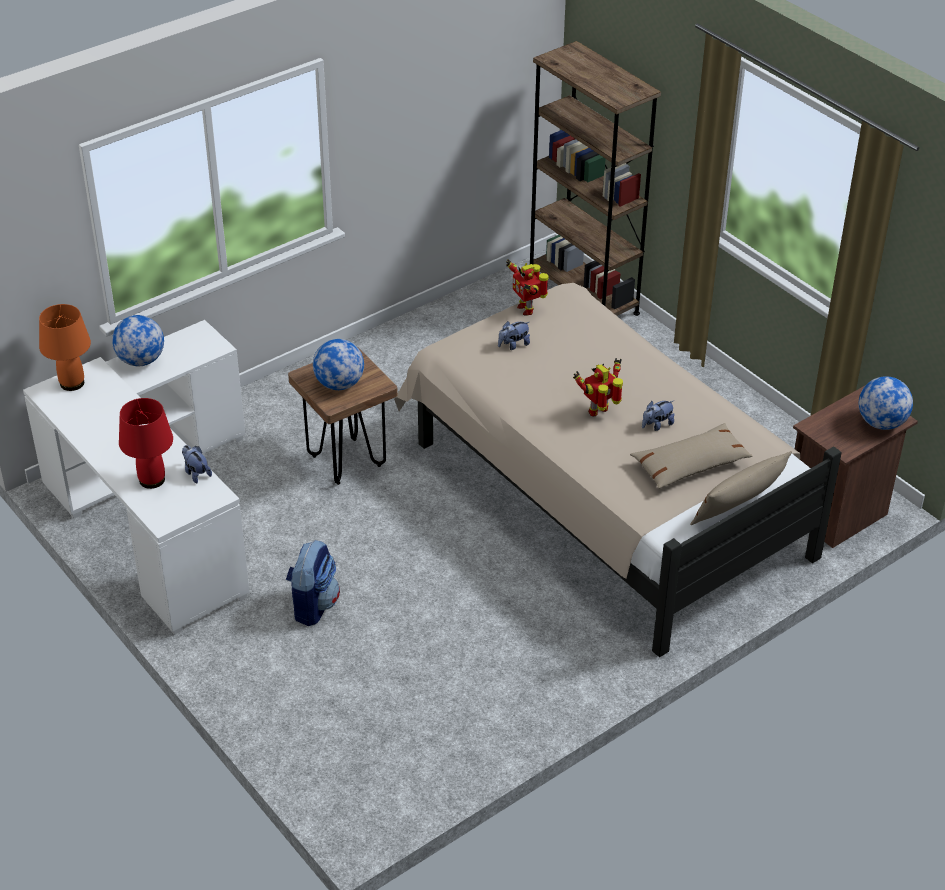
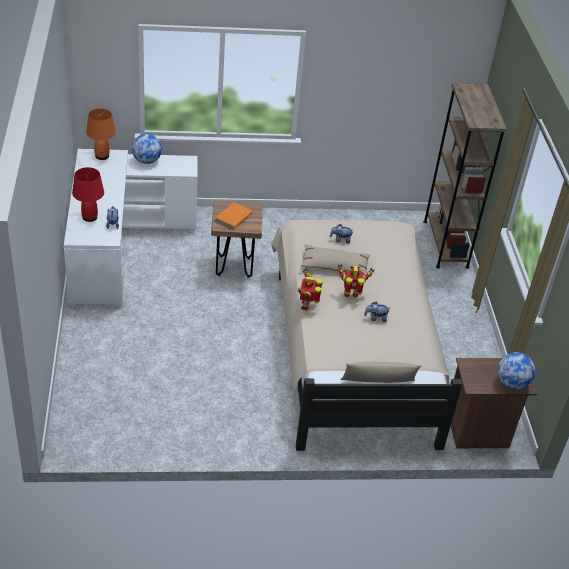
camera: 30 degrees right, 0 degrees up
backpack [286,540,340,626] -> none
globe [313,339,364,390] -> orange book [215,202,253,230]
toy robot [506,259,549,316] -> toy robot moved to [297,268,323,310]
beige pillow [630,423,752,489] -> beige pillow moved to [301,244,371,276]

